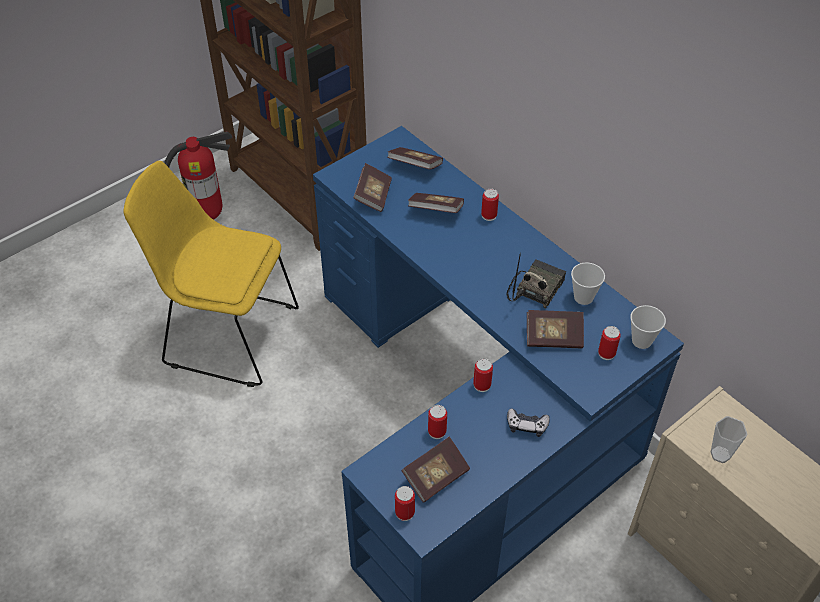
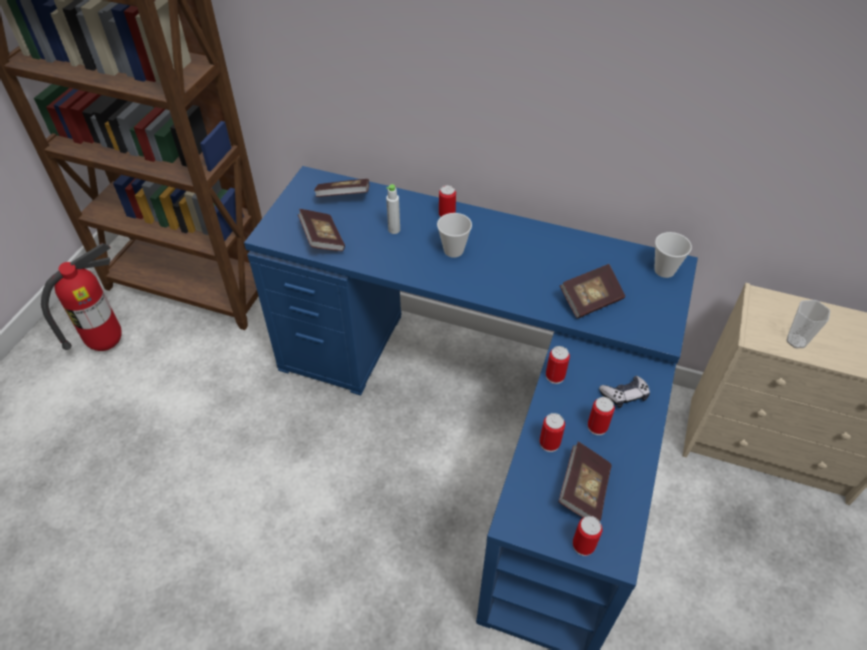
camera: 30 degrees left, 0 degrees up
yellow chair [123,161,299,387] -> none
book [408,193,464,213] -> white bottle [386,184,400,234]
radio [506,253,566,308] -> none
cup [571,263,605,305] -> cup moved to [437,213,472,258]
can [598,326,621,360] -> can moved to [588,397,615,435]

